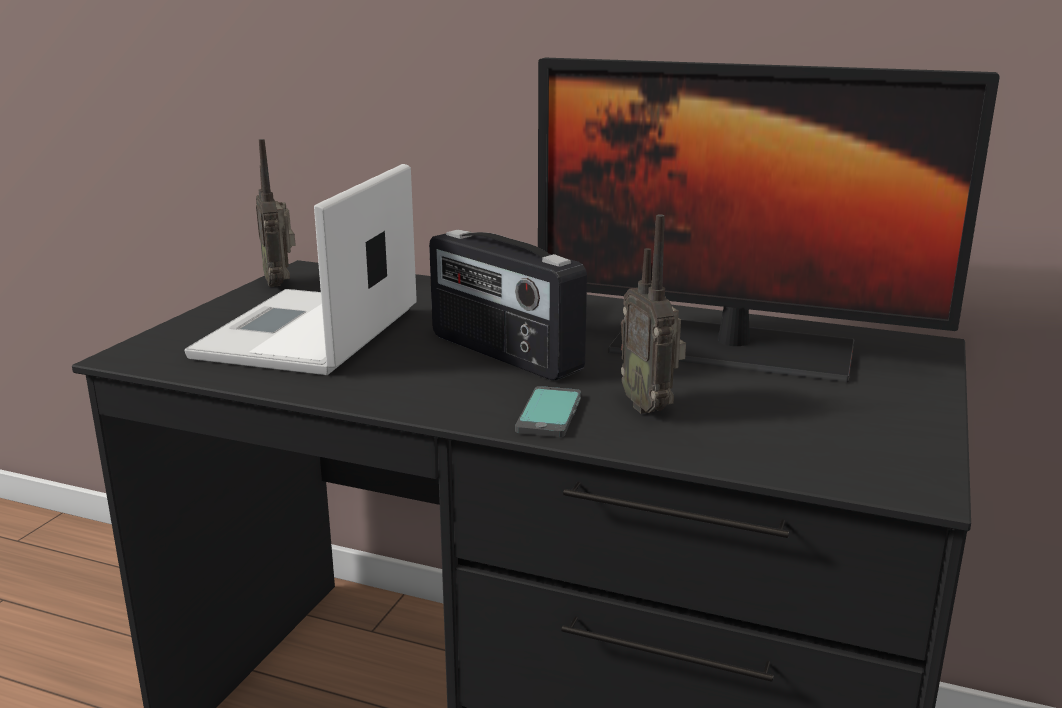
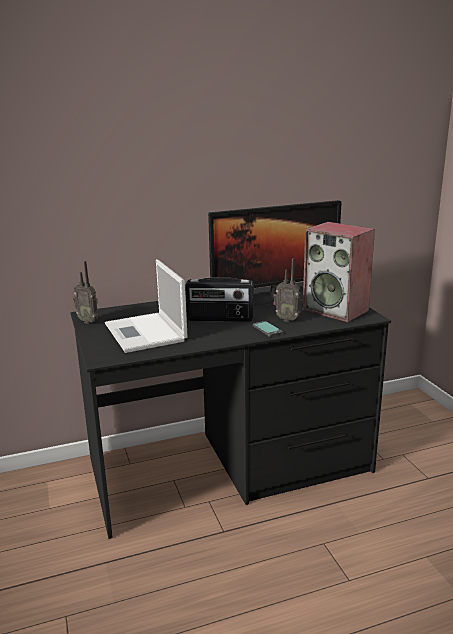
camera: 40 degrees left, 0 degrees up
none -> speaker [303,222,375,322]

